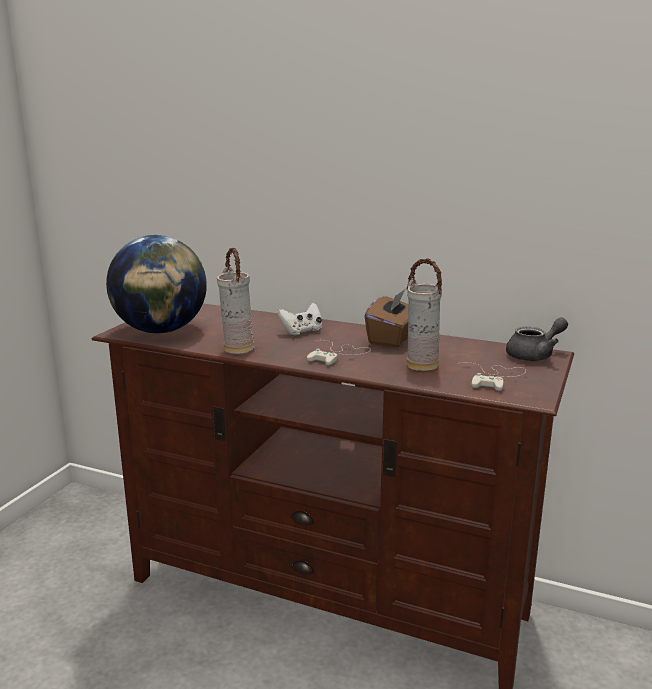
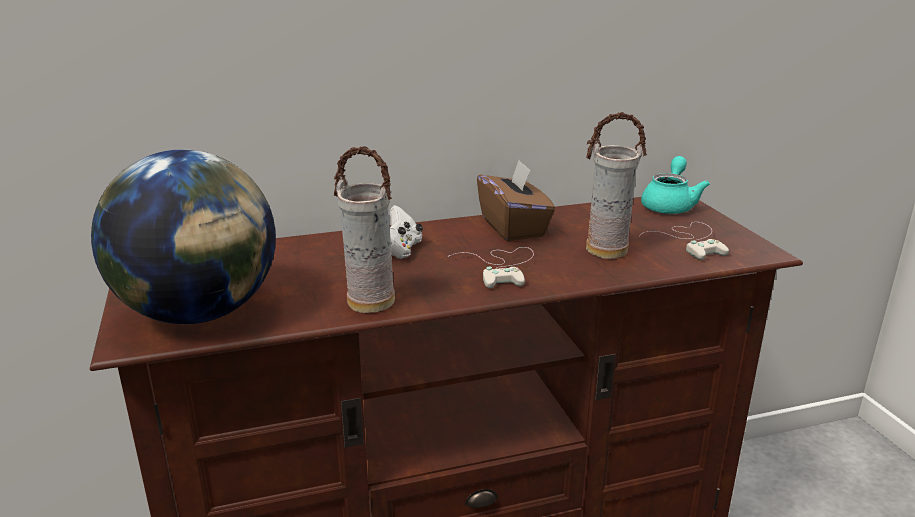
camera: 40 degrees left, 5 degrees up
grey teapot [506,317,568,361] -> turquoise teapot [641,156,710,214]

